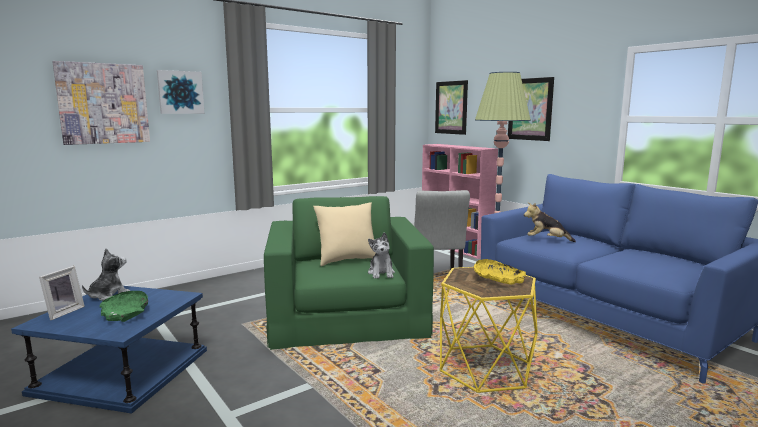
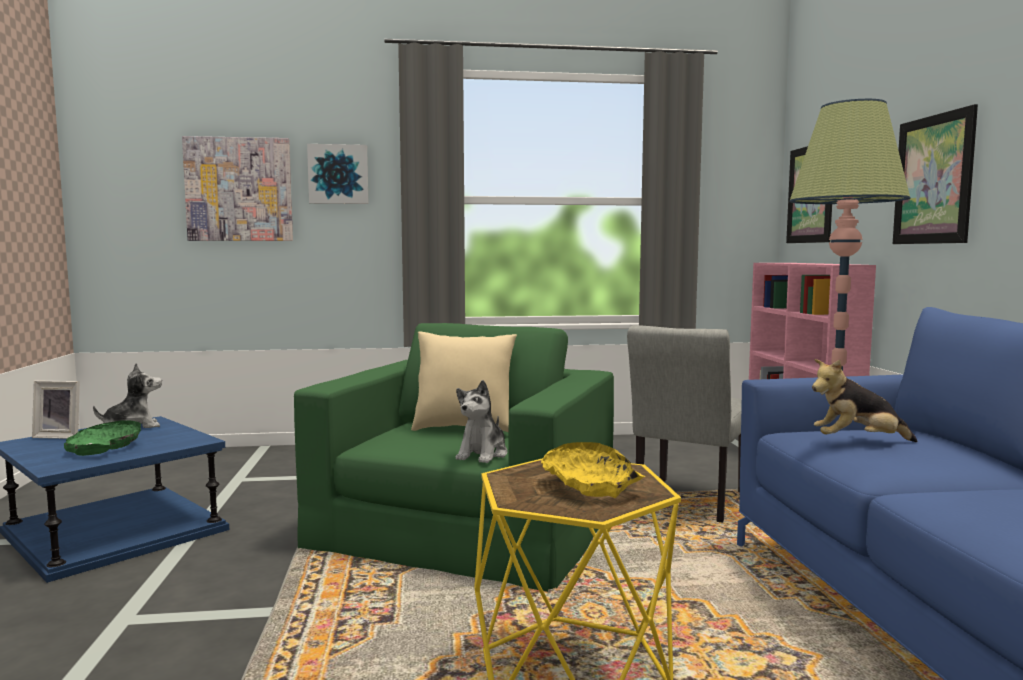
camera: 30 degrees right, 5 degrees down
picture frame [39,266,85,320] -> picture frame turned 45 degrees clockwise [32,380,80,439]
plush toy [524,202,576,242] -> plush toy turned 45 degrees counterclockwise [812,359,917,442]

